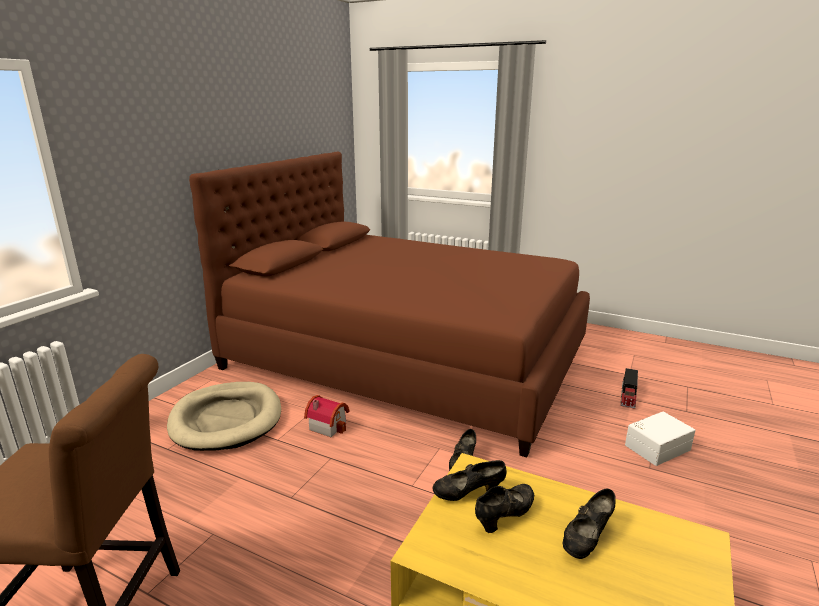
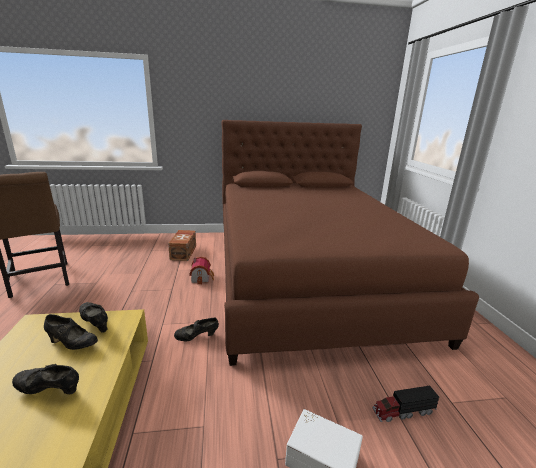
camera: 55 degrees right, 0 degrees up
beige dog bed [167,382,281,451] -> brown storage box [168,230,196,261]

